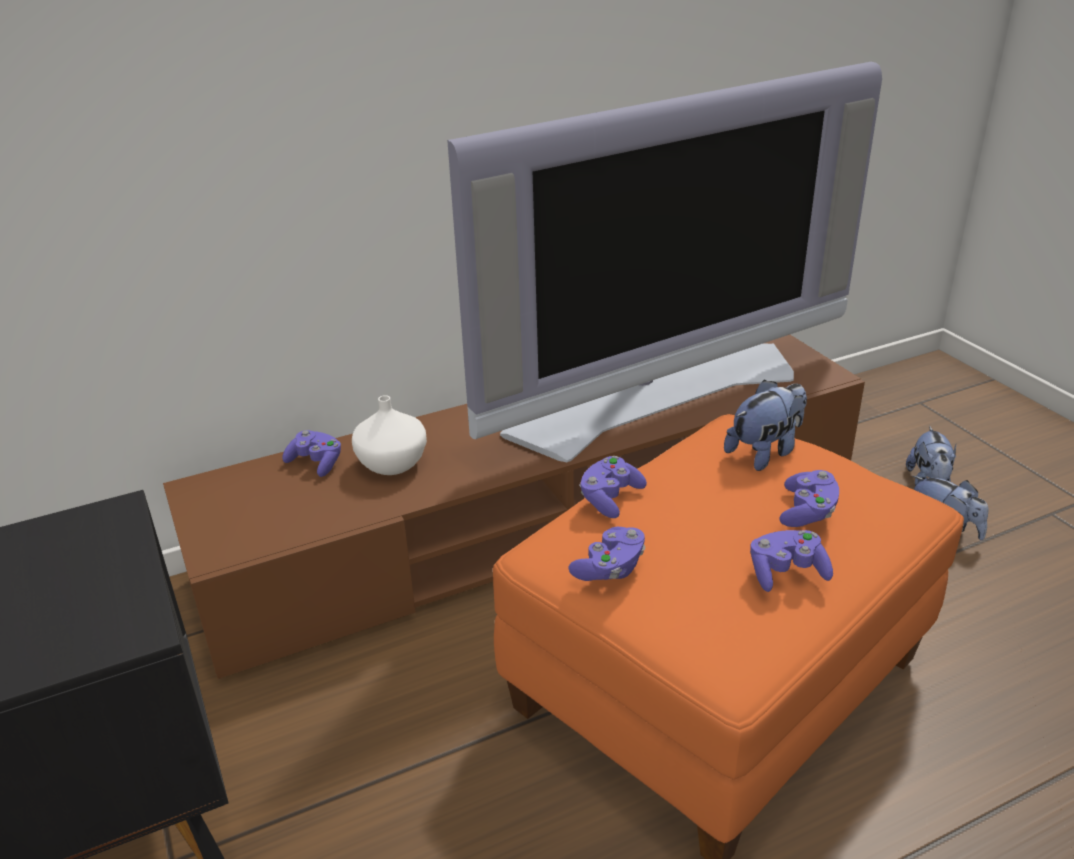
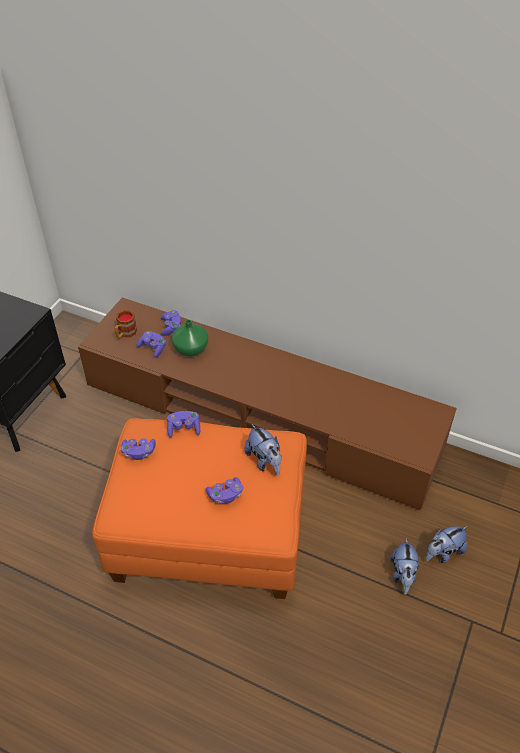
camera: 50 degrees right, 15 degrees up
white vase [352,395,427,475] -> green vase [172,319,208,357]
television [447,62,882,462] -> none
plush toy [724,380,807,471] -> plush toy turned 45 degrees clockwise [244,423,282,476]
purple game controller [750,530,833,592] -> purple game controller moved to [137,331,166,358]
none -> mug [115,310,137,338]

